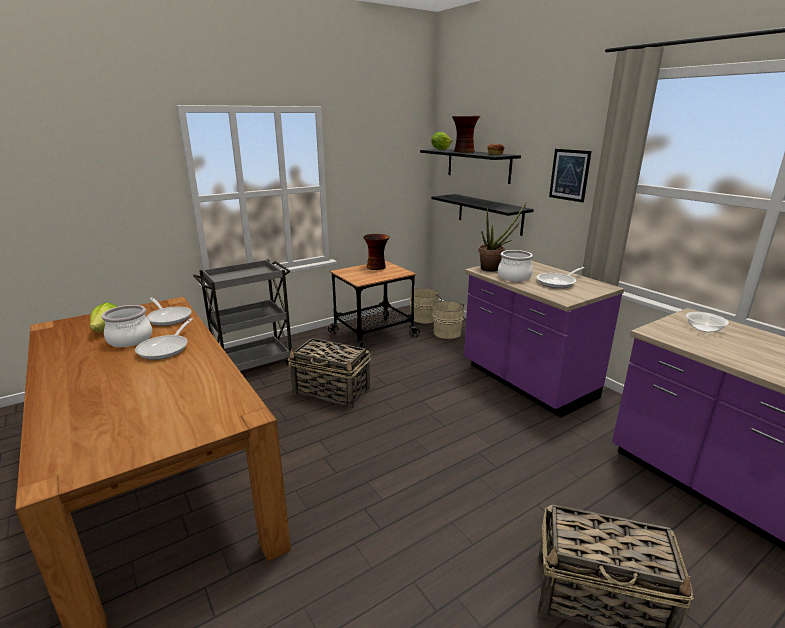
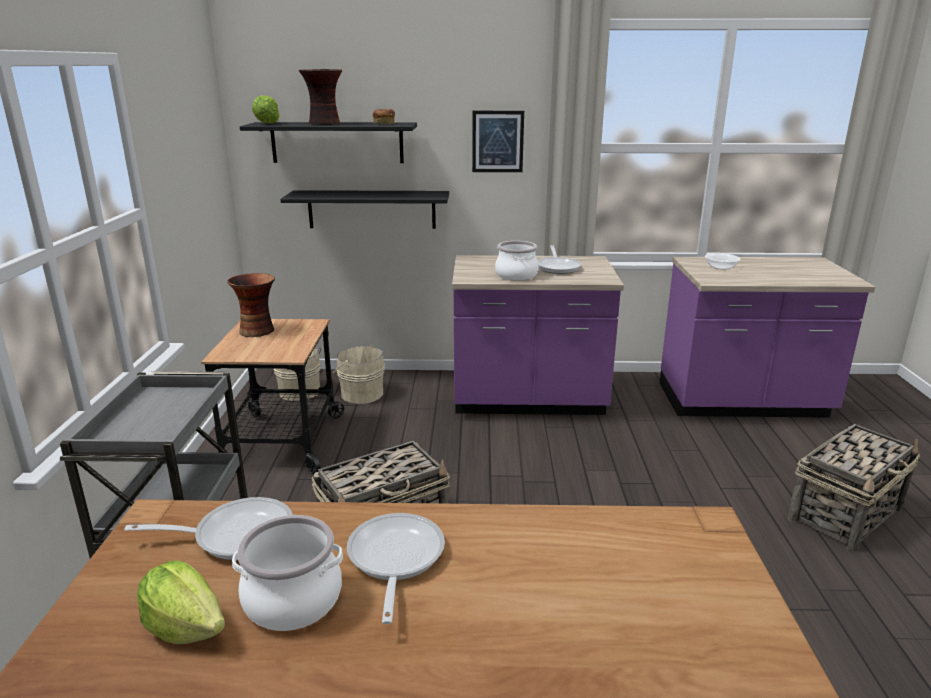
camera: 55 degrees left, 0 degrees up
frying pan [135,318,193,360] -> frying pan turned 135 degrees counterclockwise [347,513,445,624]
potted plant [478,203,526,272] -> none

